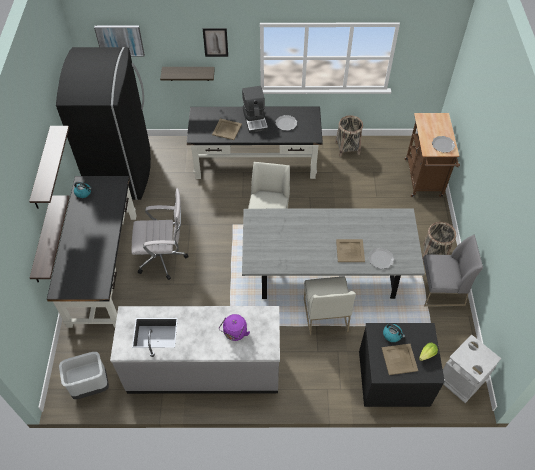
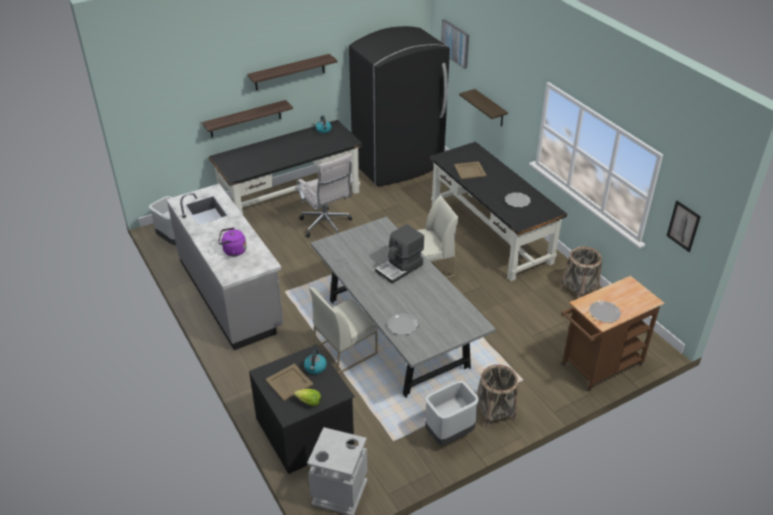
camera: 60 degrees right, 15 degrees down
picture [203,28,228,57] -> picture moved to [667,201,701,252]
coffee machine [242,86,268,133] -> coffee machine moved to [375,224,424,284]
beige tray [336,239,365,262] -> none
grey chair [423,235,483,307] -> grey trash can [425,381,479,445]

